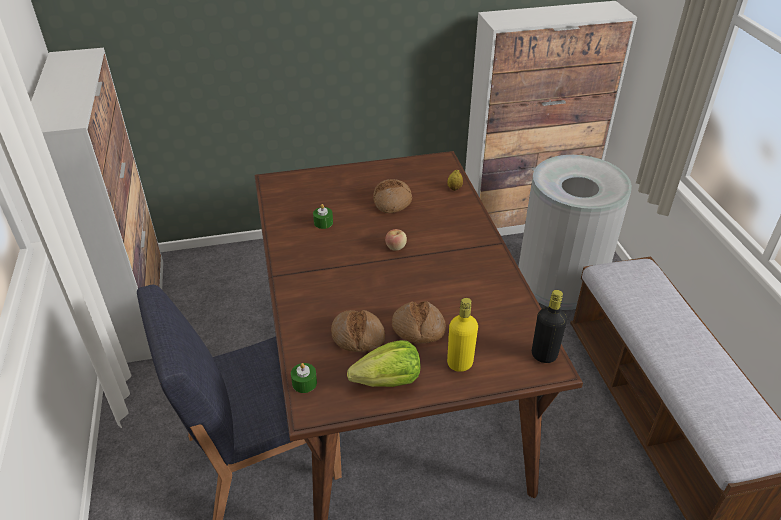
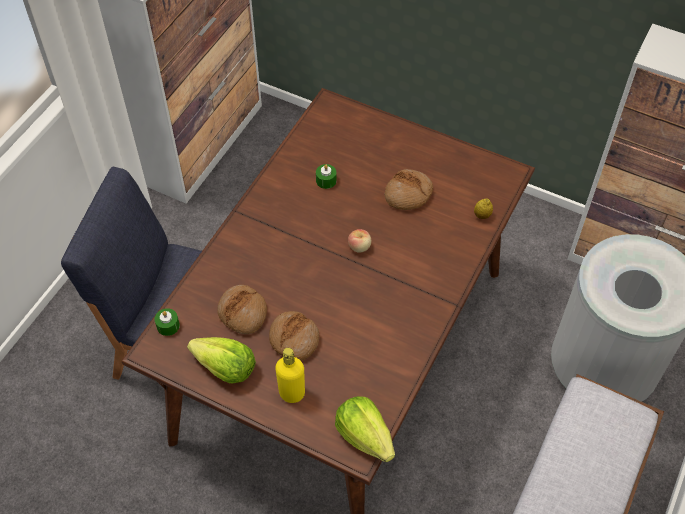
camera: 40 degrees right, 15 degrees up
black bottle [532,290,567,363] -> lettuce [335,396,395,462]

